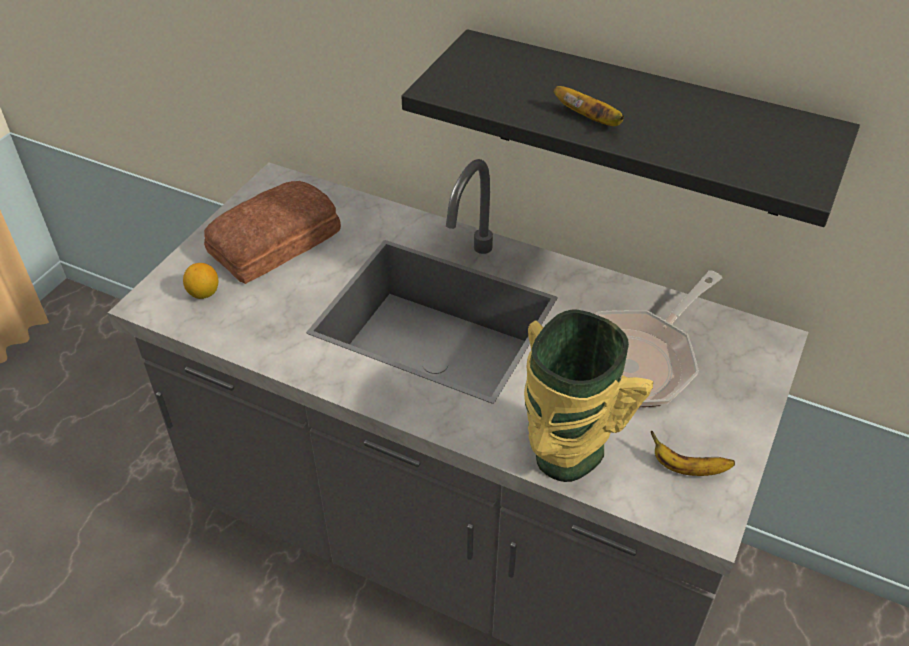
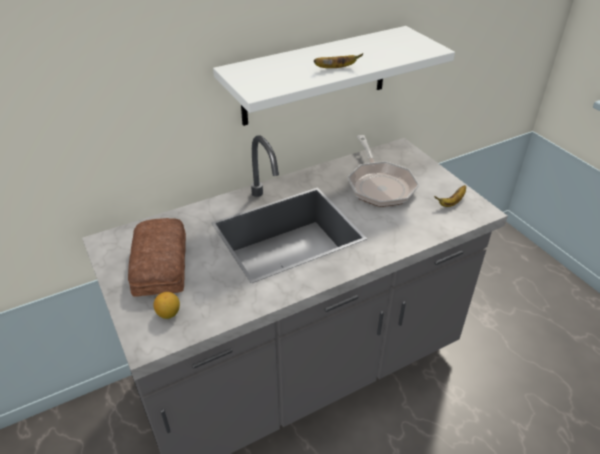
camera: 55 degrees left, 5 degrees down
black shelf [401,29,860,227] -> white shelf [213,26,455,126]
vase [524,310,653,482] -> none

